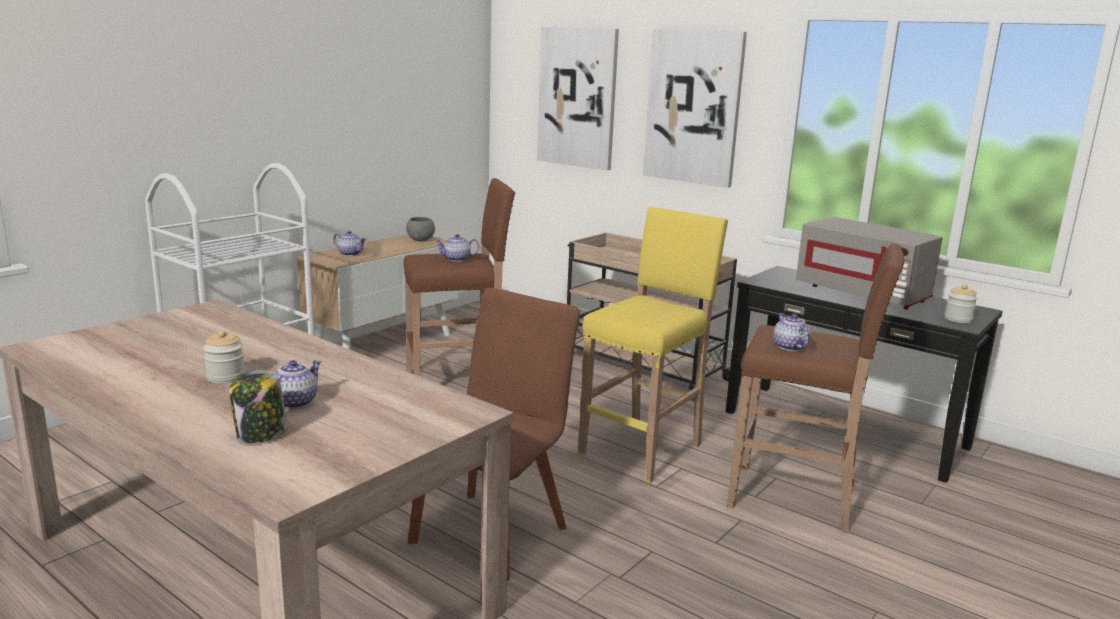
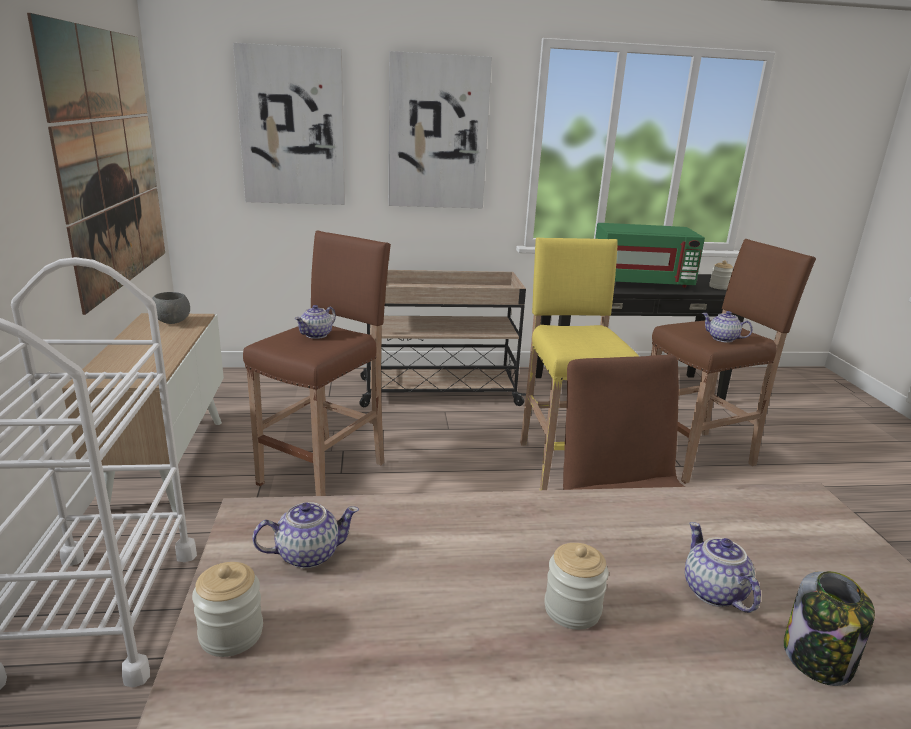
camera: 45 degrees left, 5 degrees up
teapot [333,231,366,256] -> teapot moved to [252,502,359,568]
grey microwave [796,217,943,310] -> green microwave [595,223,705,288]
none -> picture [27,13,165,315]
none -> jar [192,562,263,657]

